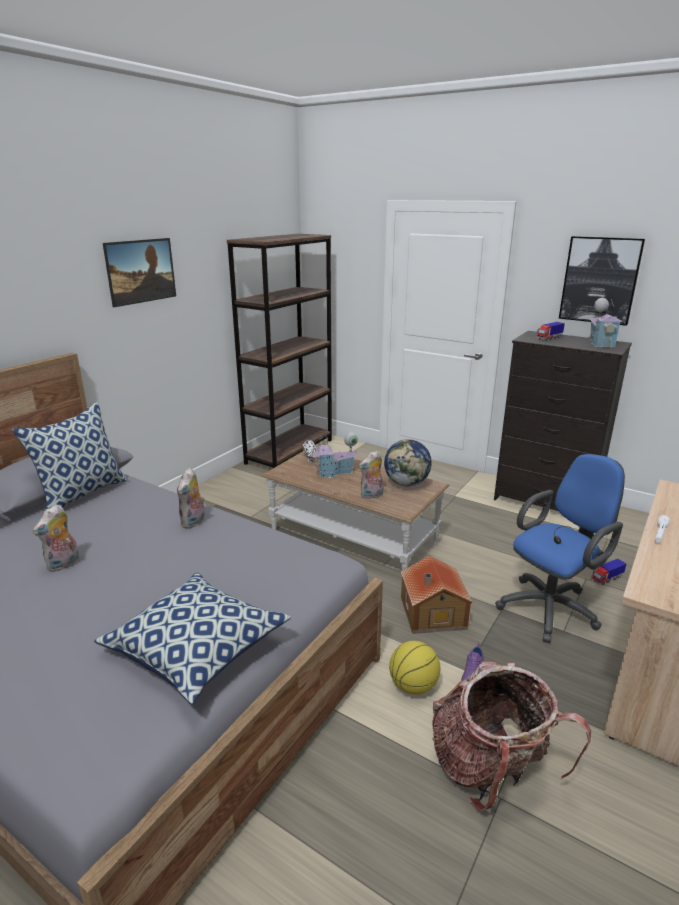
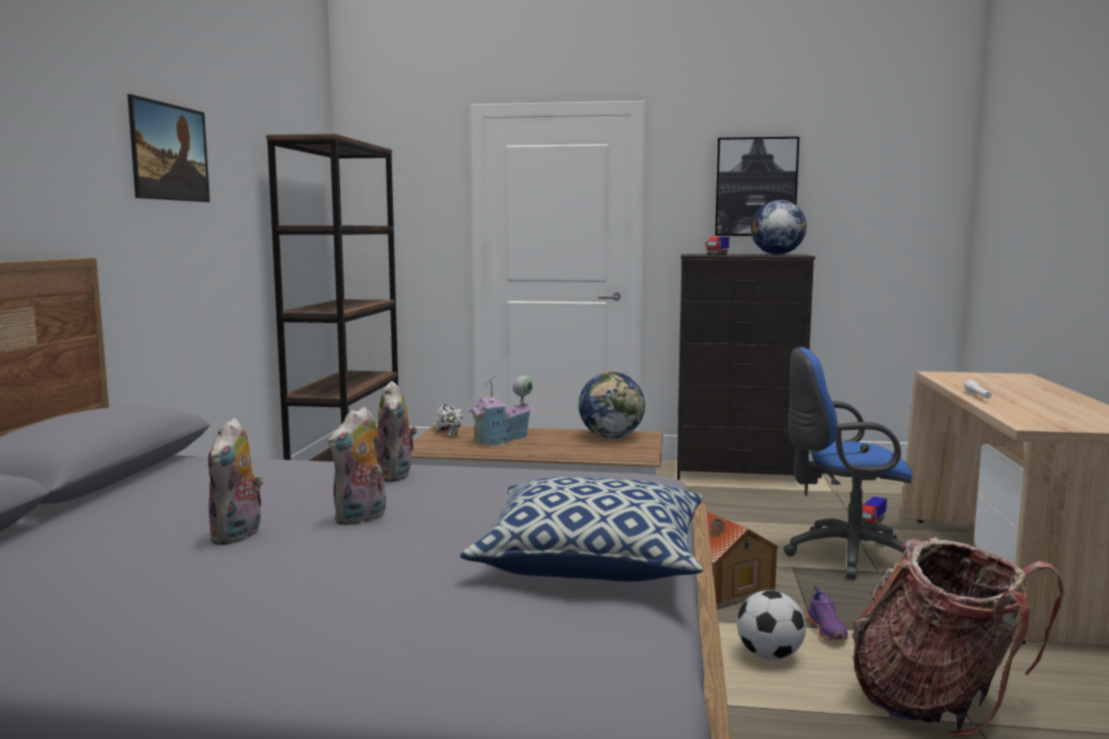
camera: 25 degrees left, 15 degrees down
pillow [12,402,128,509] -> none
plush toy [359,450,383,499] -> plush toy moved to [328,407,386,525]
basketball [389,641,440,695] -> football [737,590,806,660]
blue office chair [495,454,625,643] -> blue office chair turned 120 degrees counterclockwise [783,347,912,579]
toy house [590,298,623,348] -> globe [751,200,807,255]

